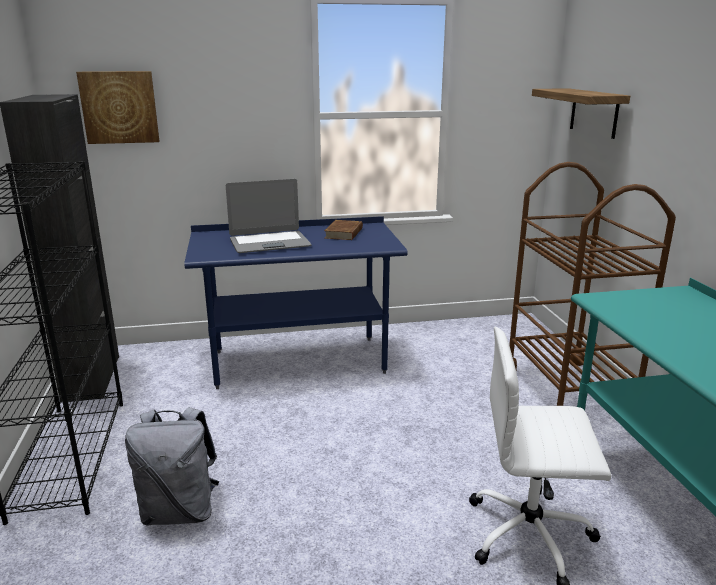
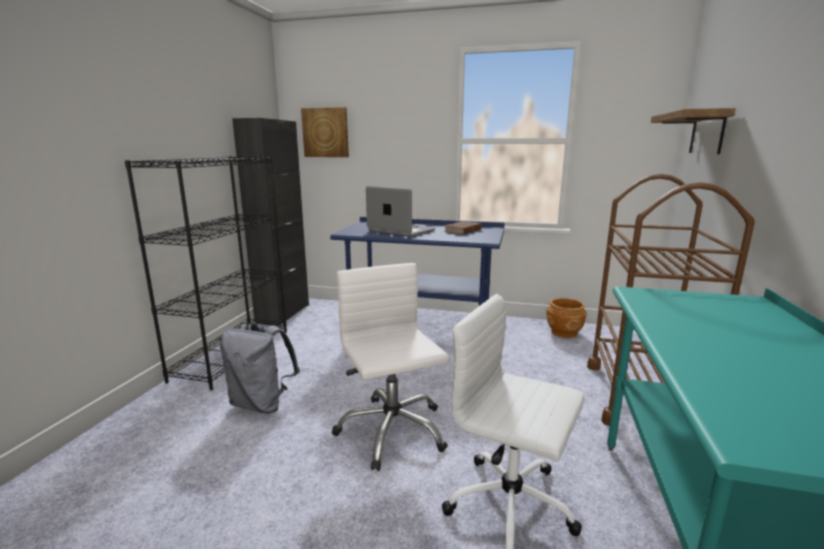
camera: 25 degrees right, 5 degrees down
laptop [226,179,311,253] -> laptop turned 150 degrees counterclockwise [366,186,435,237]
none -> white office chair [332,263,449,471]
none -> brown planter [546,298,587,338]

